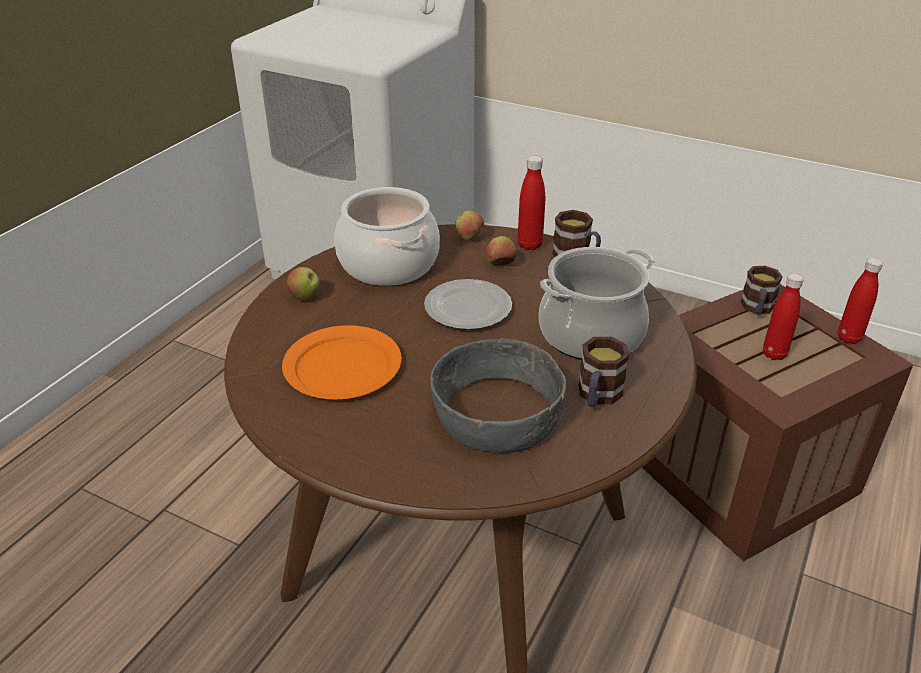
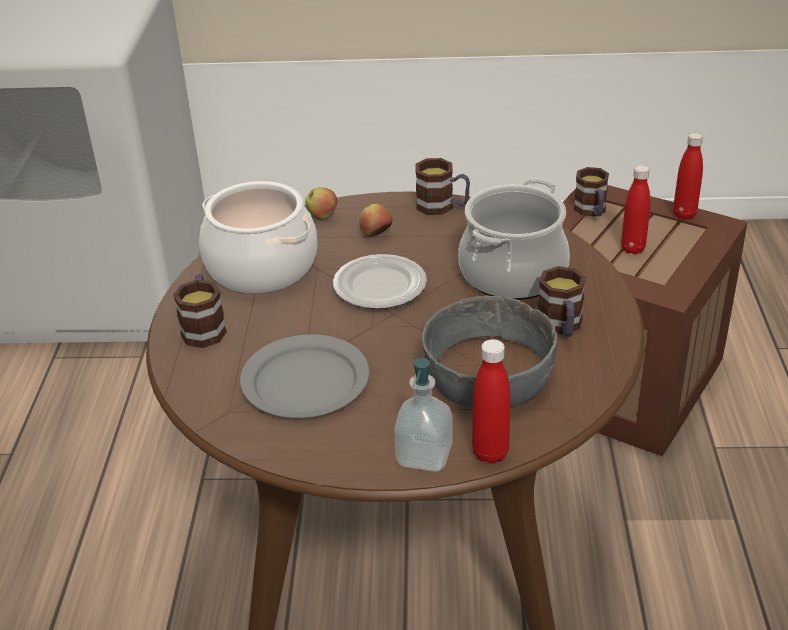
camera: 25 degrees left, 0 degrees up
orange plate [282,325,402,399] -> grey plate [240,334,369,418]
apple [286,267,319,301] -> mug [173,274,227,348]
red bottle [518,155,545,250] -> red bottle moved to [472,339,511,464]
none -> soap dispenser [394,358,453,472]

